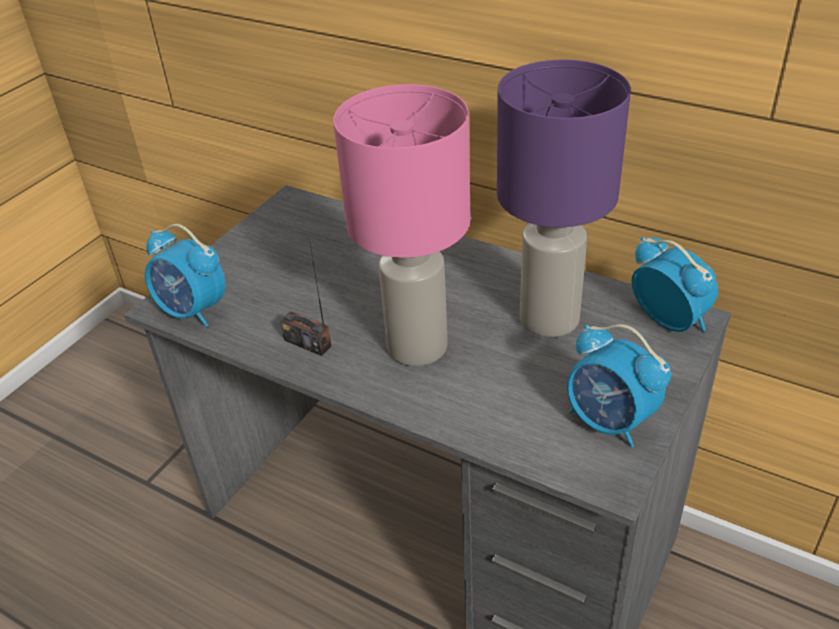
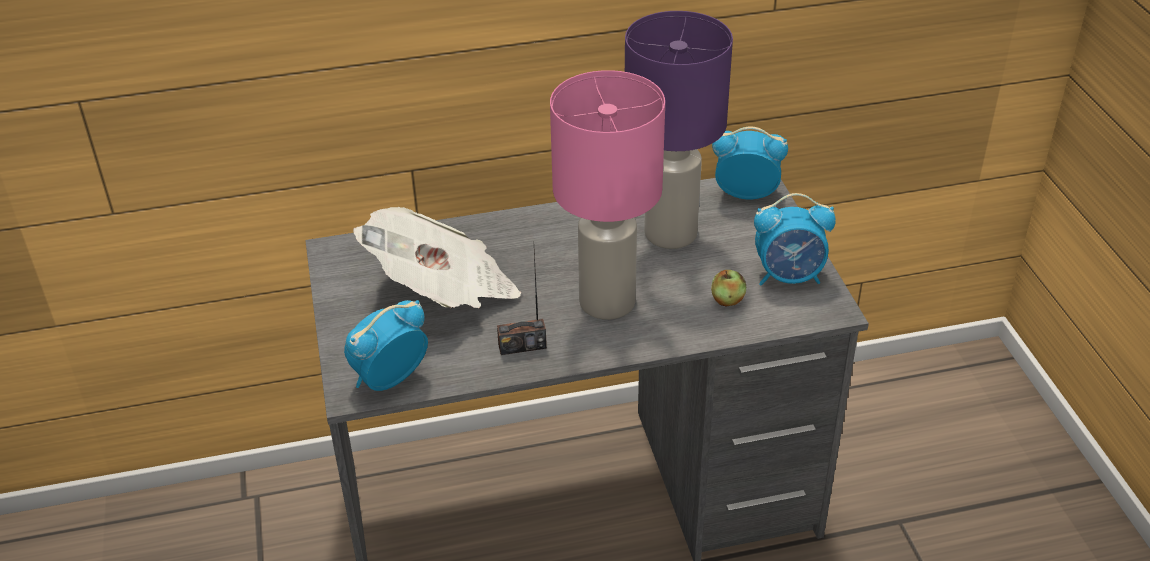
camera: 45 degrees left, 0 degrees up
alarm clock [145,224,225,327] -> alarm clock turned 150 degrees clockwise [344,300,428,391]
none -> newspaper [353,207,521,308]
none -> apple [711,270,746,307]

